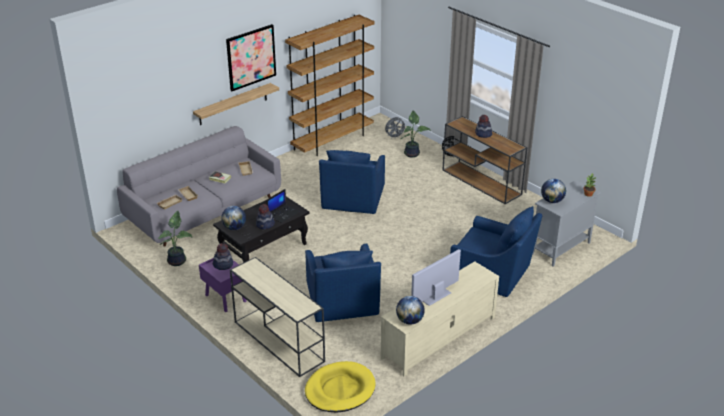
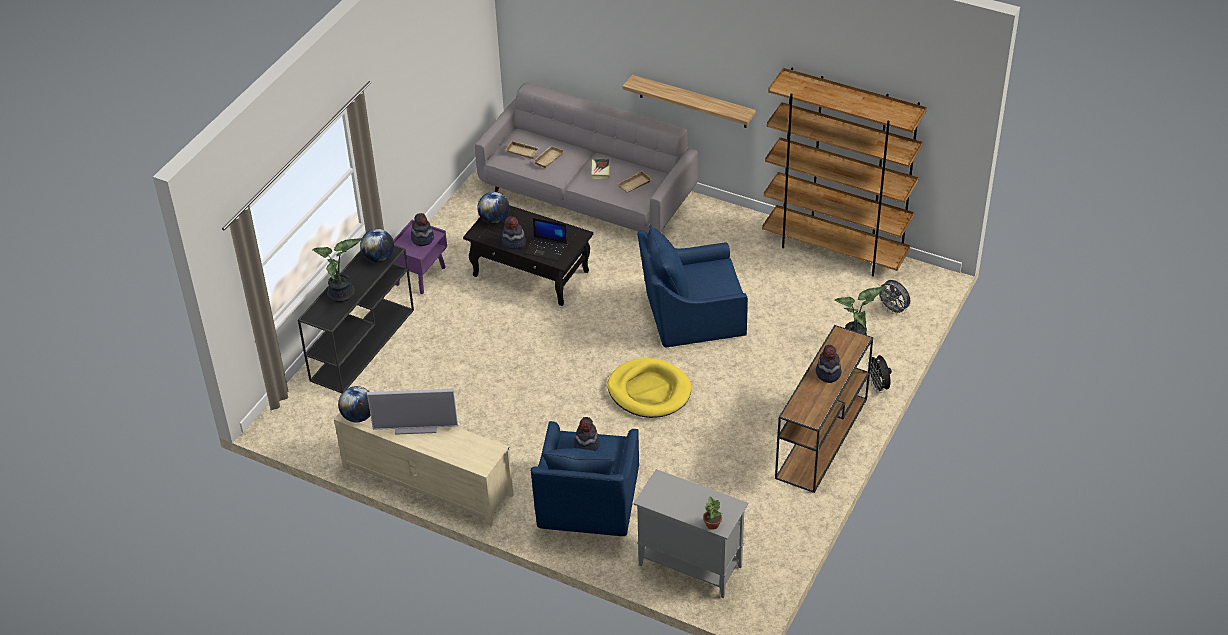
camera: 70 degrees right, 10 degrees up
potted plant [158,211,193,266] -> potted plant moved to [313,238,364,302]
picture [226,24,276,91] -> none
beige console table [230,257,325,377] -> black console table [298,245,414,393]
blue armchair [305,243,381,322] -> none
yellow dog bed [305,361,375,413] -> yellow dog bed moved to [607,358,692,418]
television [411,249,461,306] -> television turned 150 degrees clockwise [367,389,458,435]
globe [541,179,566,203] -> globe moved to [360,229,394,262]
none -> hat [574,417,600,451]

